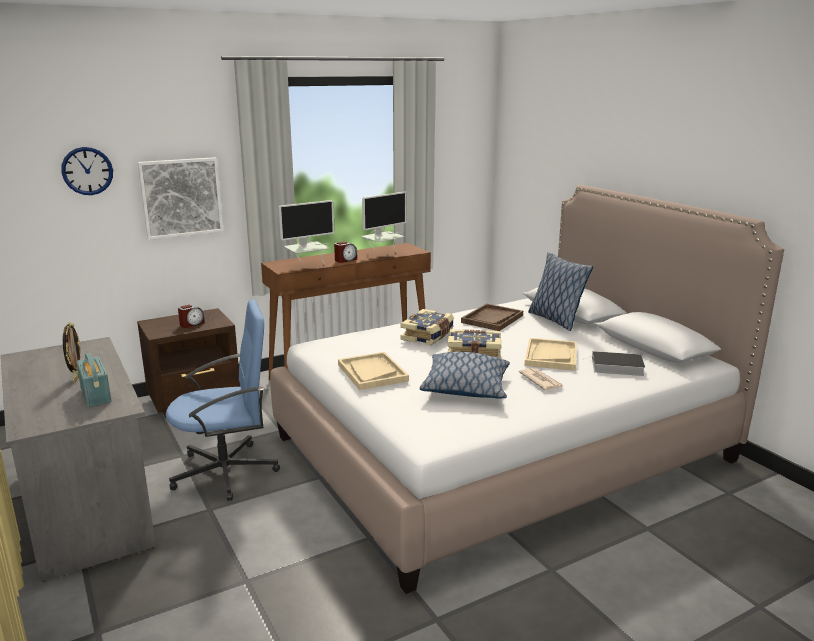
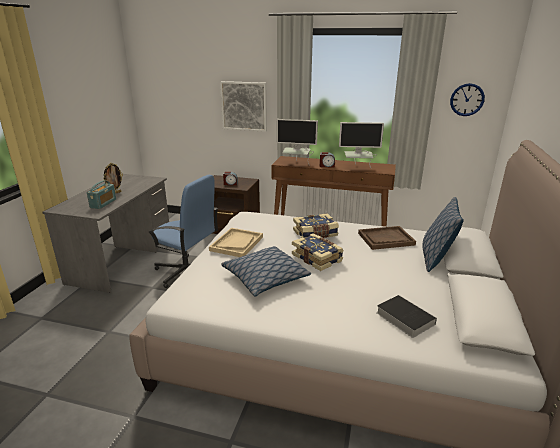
camera: 45 degrees right, 5 degrees up
wall clock [61,147,113,195] -> wall clock moved to [450,83,485,116]
newspaper [519,368,563,390] -> none
beige tray [524,338,577,371] -> none

